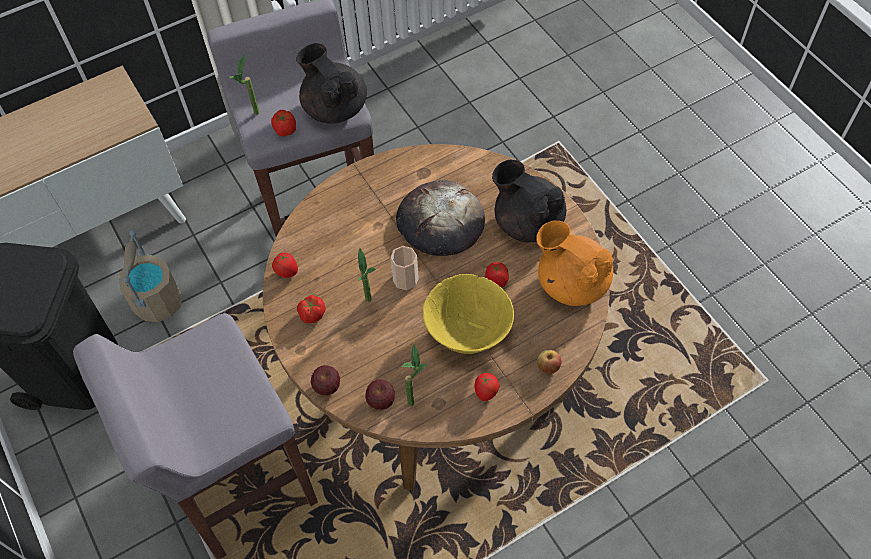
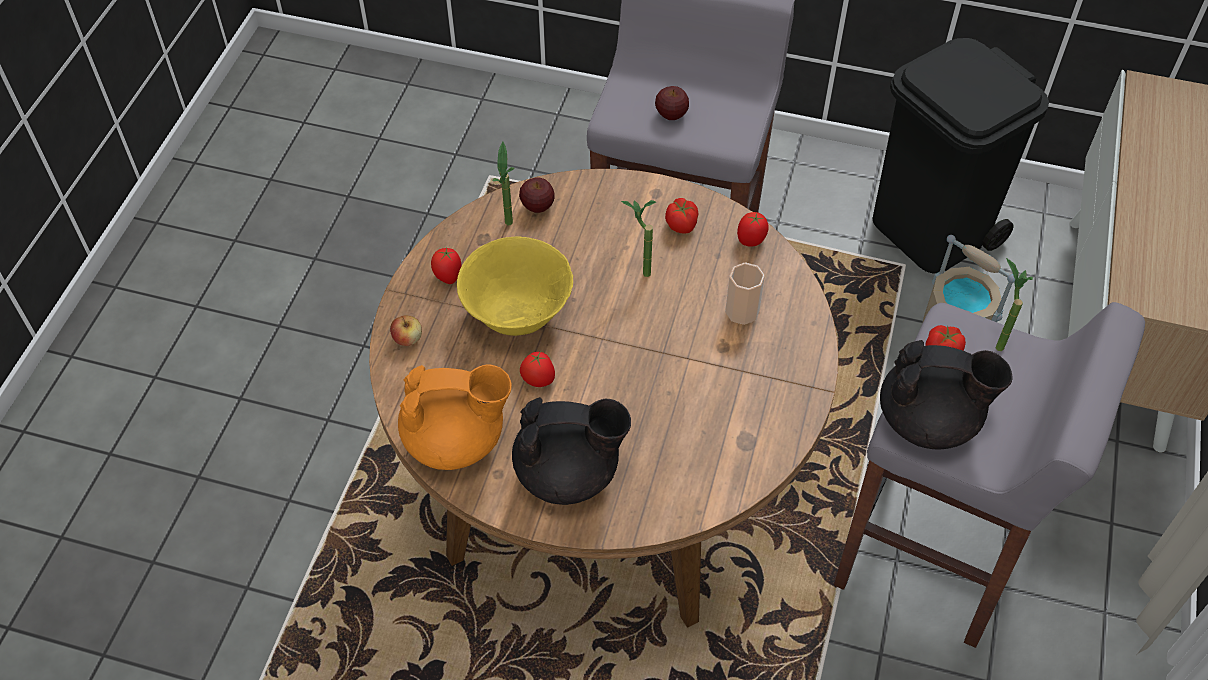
camera: 135 degrees right, 5 degrees down
apple [311,365,340,395] -> apple moved to [655,86,689,120]
cup [390,246,419,290] -> cup moved to [725,262,765,325]
bread [396,180,485,256] -> none

